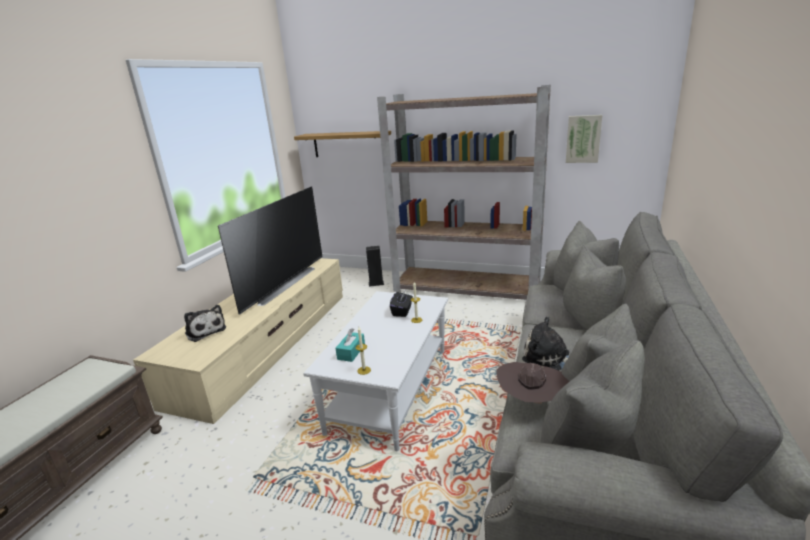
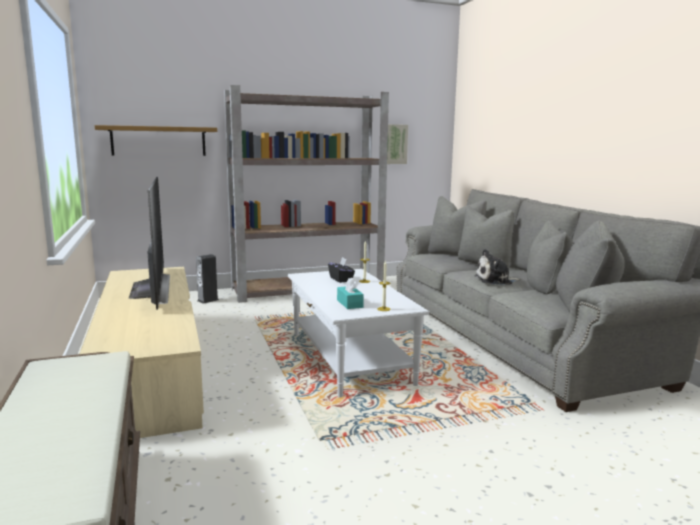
camera: 40 degrees left, 10 degrees down
plush toy [184,305,226,342] -> none
brown hat [496,362,570,404] -> none

